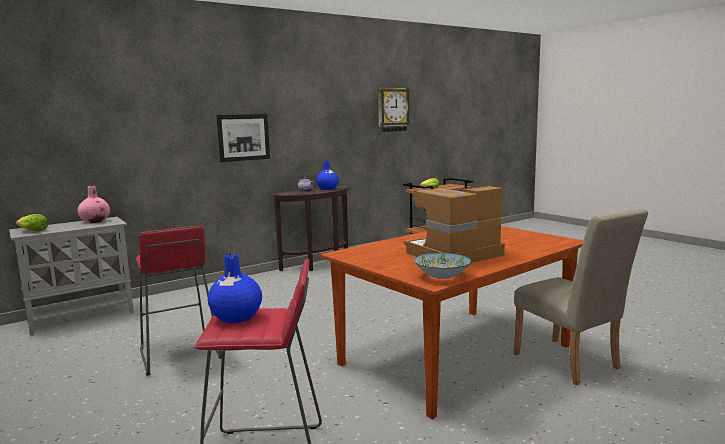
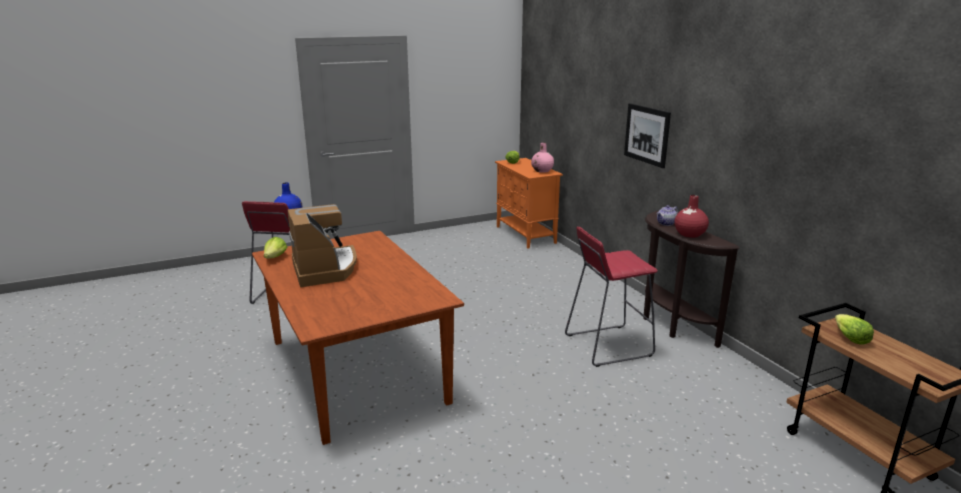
camera: 100 degrees right, 10 degrees up
grey cabinet [9,217,134,336] -> orange cabinet [495,158,563,249]
red stool [136,226,222,376] -> red stool moved to [565,226,658,367]
blue vase [316,161,339,190] -> red vase [674,195,709,238]
wall clock [378,88,411,132] -> none
bowl [414,253,471,279] -> lettuce [264,237,287,258]
beige chair [513,208,648,386] -> none

